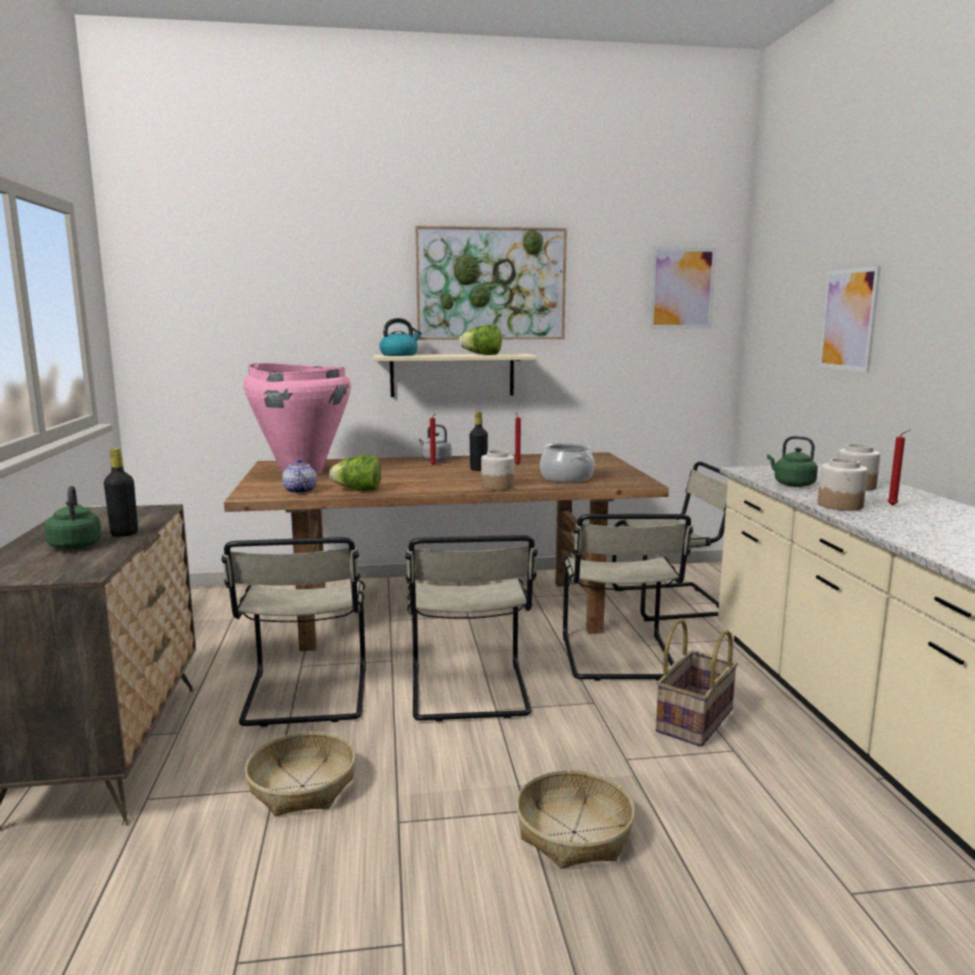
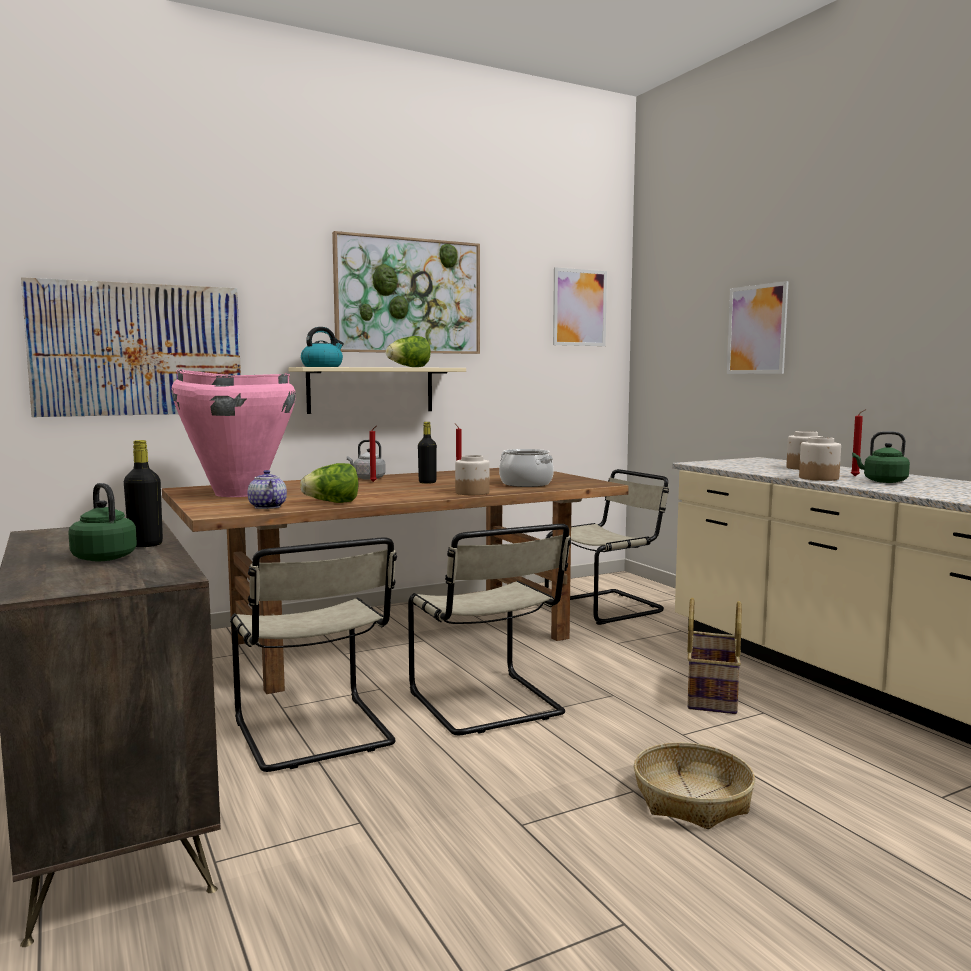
camera: 20 degrees left, 5 degrees down
basket [245,732,355,816] -> none
beige chair [563,514,693,681] -> none
green kettle [767,436,818,487] -> green kettle moved to [852,431,910,483]
none -> picture [21,277,241,417]

